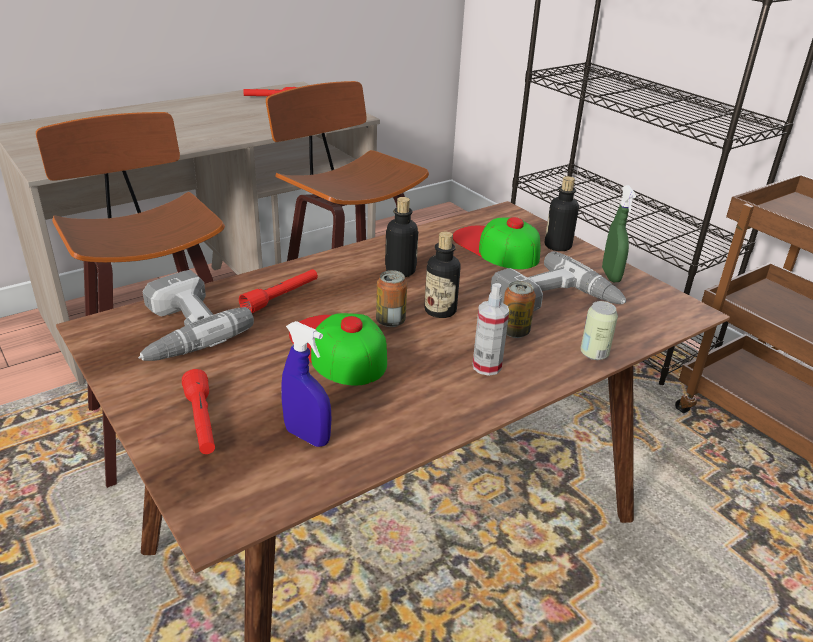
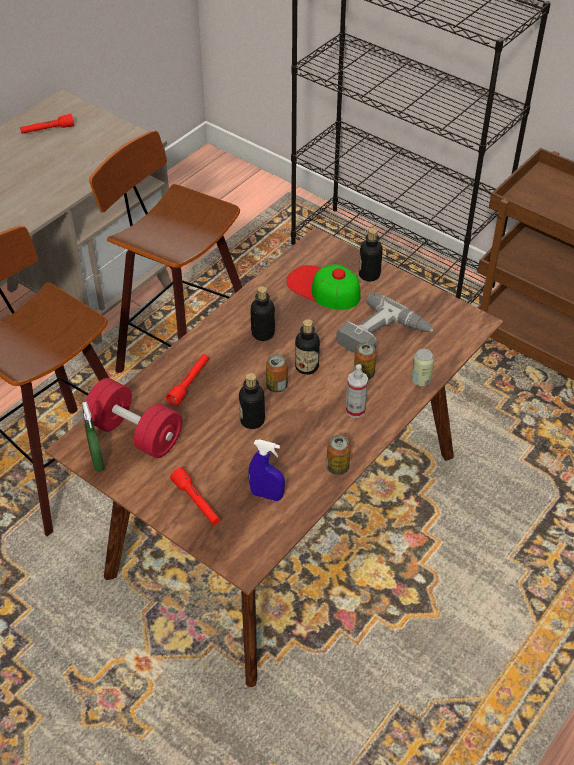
camera: 15 degrees left, 15 degrees up
power drill [138,270,254,361] -> red dumbbell [83,378,182,458]
cap [289,313,387,385] -> bottle [239,373,265,429]
green spray bottle [602,185,636,282] -> green spray bottle moved to [82,402,105,472]
none -> can [326,435,351,475]

